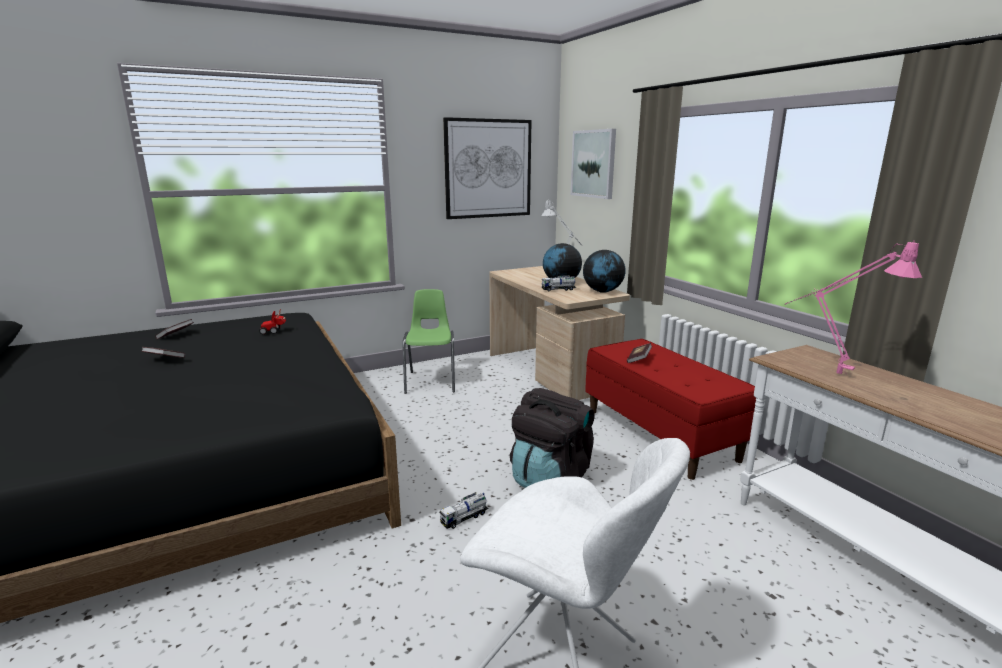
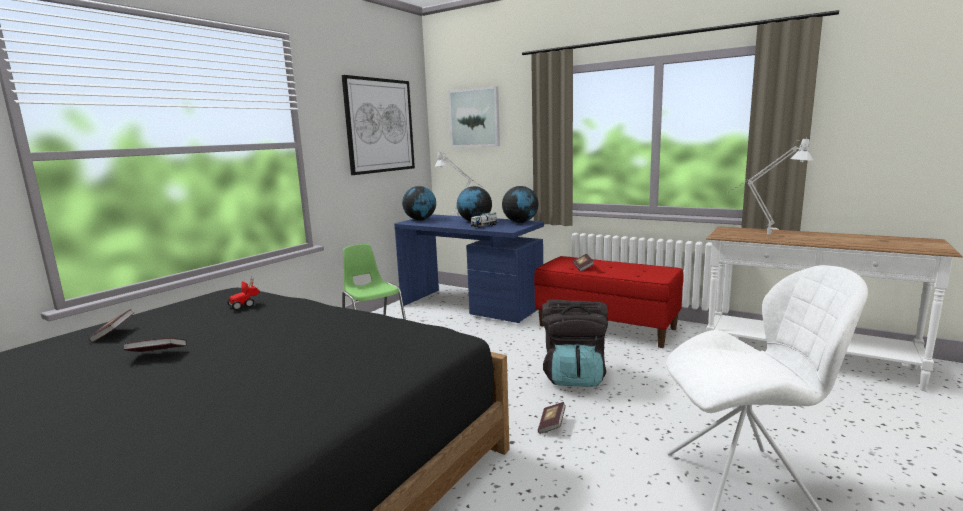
camera: 30 degrees left, 5 degrees down
toy truck [440,492,488,529] -> book [538,402,566,434]
beige desk [489,266,630,400] -> blue desk [394,214,544,323]
pink table lamp [785,240,922,374] -> grey table lamp [726,137,813,235]
none -> globe [402,186,436,221]

